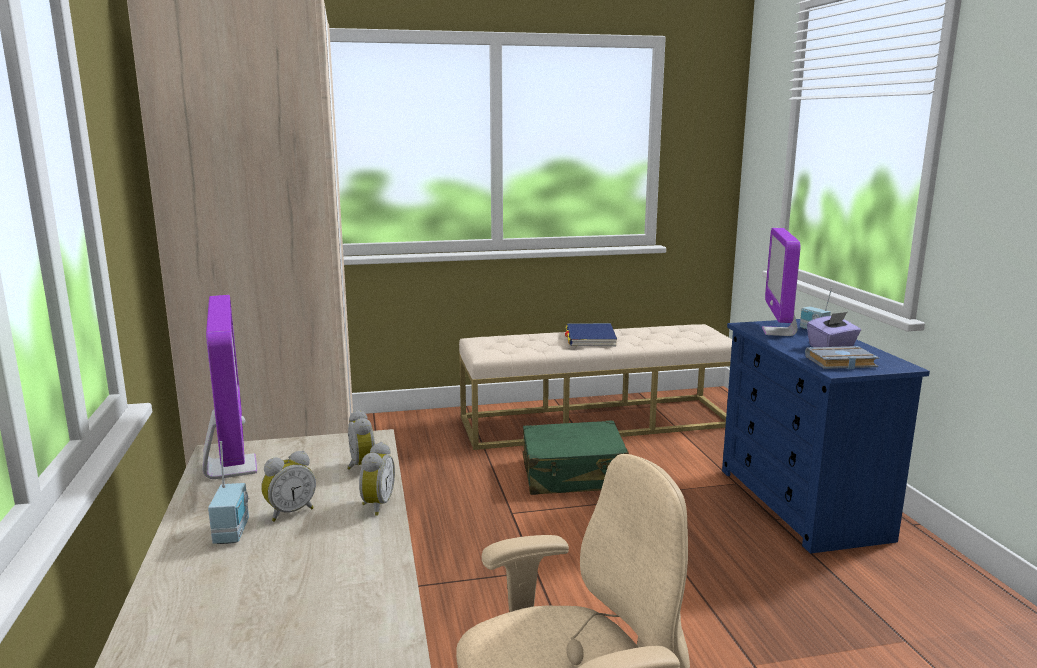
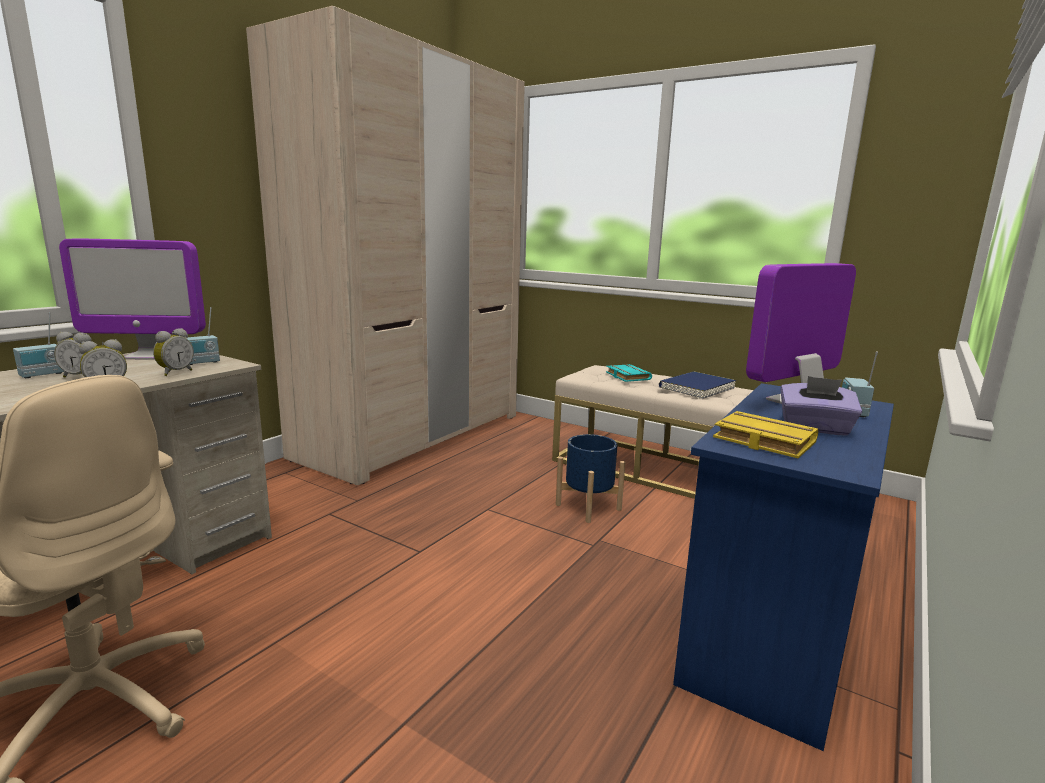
camera: 45 degrees right, 0 degrees up
monitor [203,295,257,479] -> monitor turned 60 degrees clockwise [59,238,206,360]
green suitcase [523,420,629,495] -> blue planter [556,434,626,523]
grey book [805,346,879,369] -> yellow book [713,411,818,458]
none -> radio [186,307,220,365]
none -> turquoise book [606,364,652,382]

